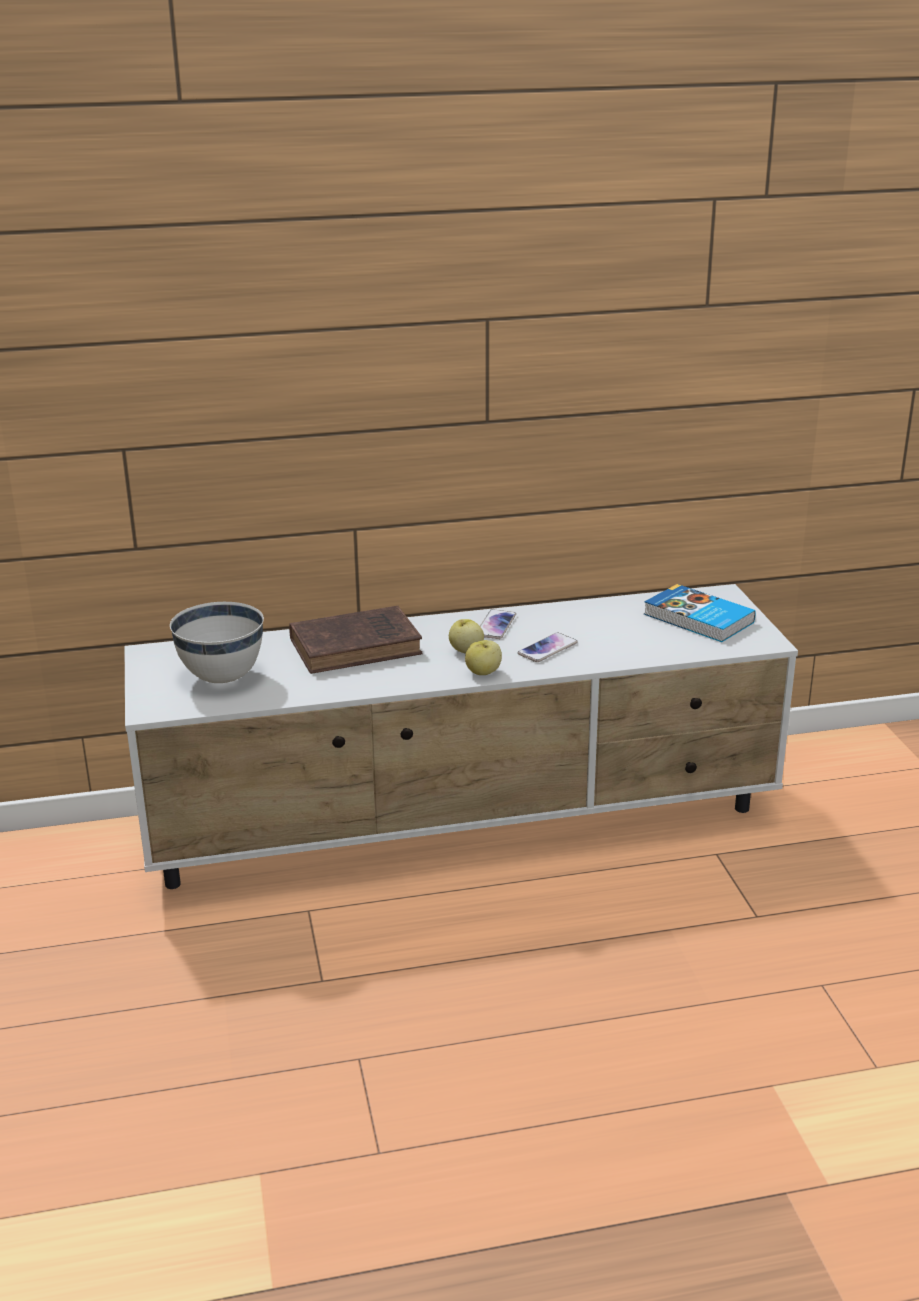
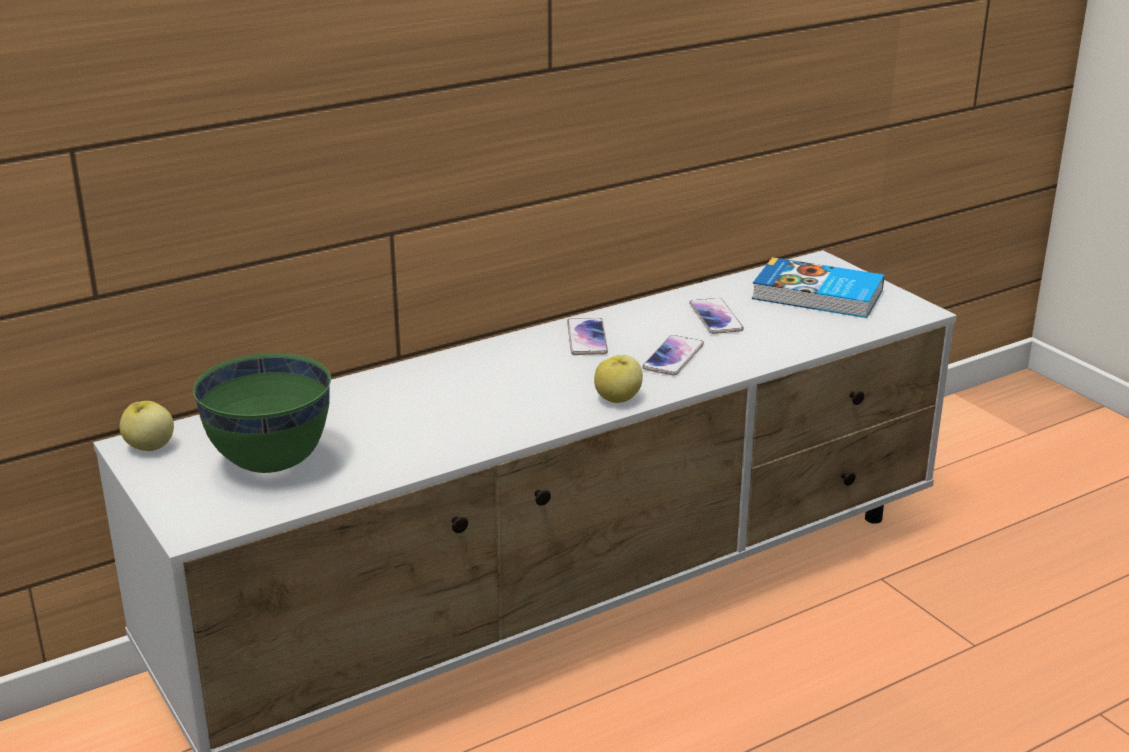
camera: 20 degrees left, 0 degrees up
white bowl [170,602,264,683] -> green bowl [193,353,331,473]
brown book [289,606,423,674] -> none
apple [449,619,484,654] -> apple moved to [120,401,174,451]
none -> phone [689,298,744,334]

